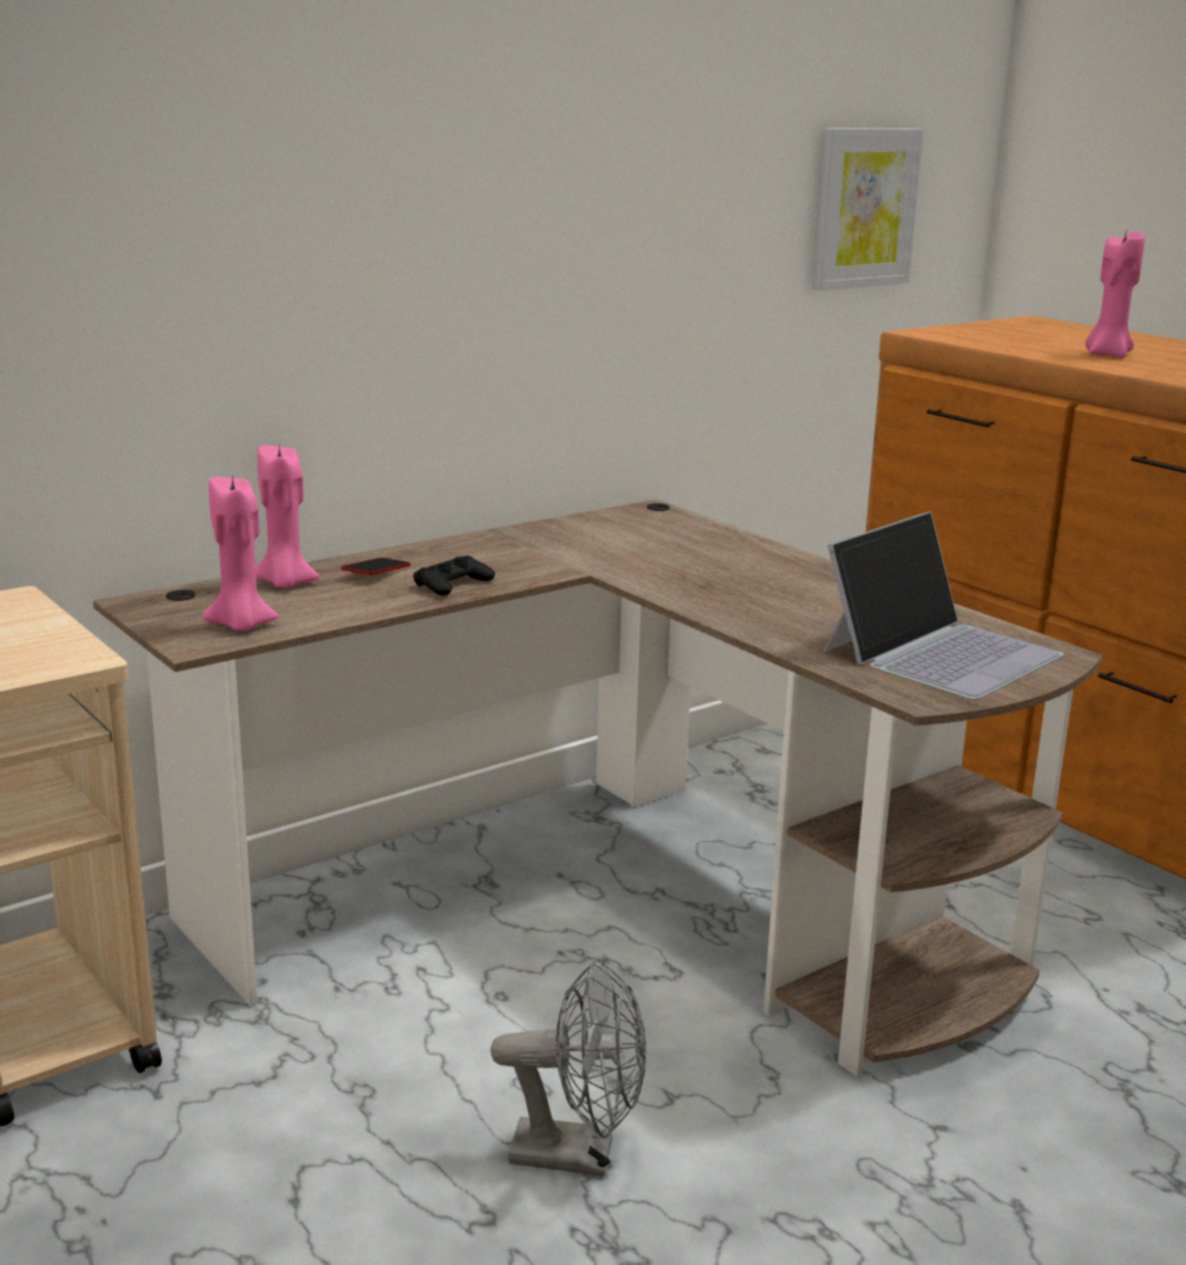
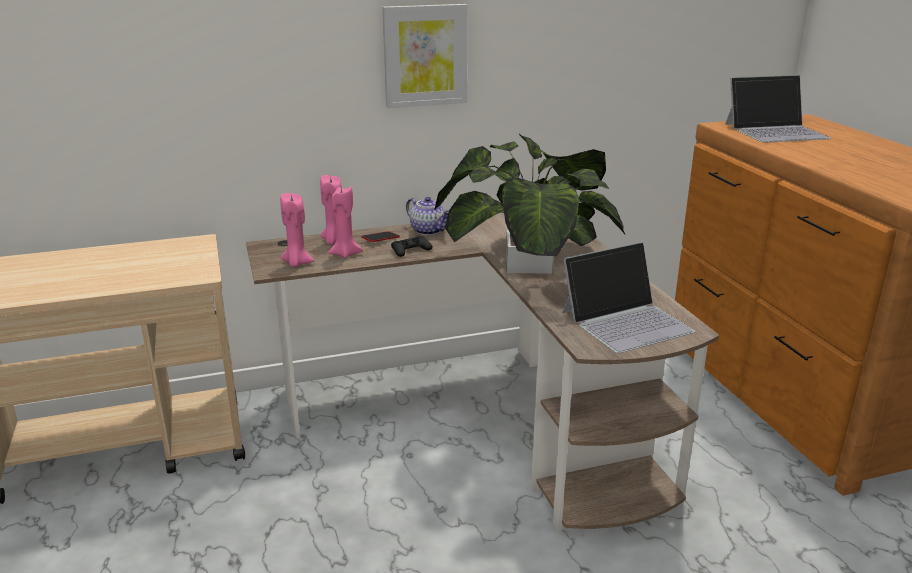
camera: 20 degrees right, 5 degrees up
grey fan [491,959,646,1177] -> none
picture [812,128,924,290] -> picture moved to [383,4,467,108]
pink candle [1085,229,1145,358] -> pink candle moved to [328,186,363,258]
none -> teapot [406,197,449,235]
none -> potted plant [434,133,625,274]
none -> laptop [725,75,832,143]

